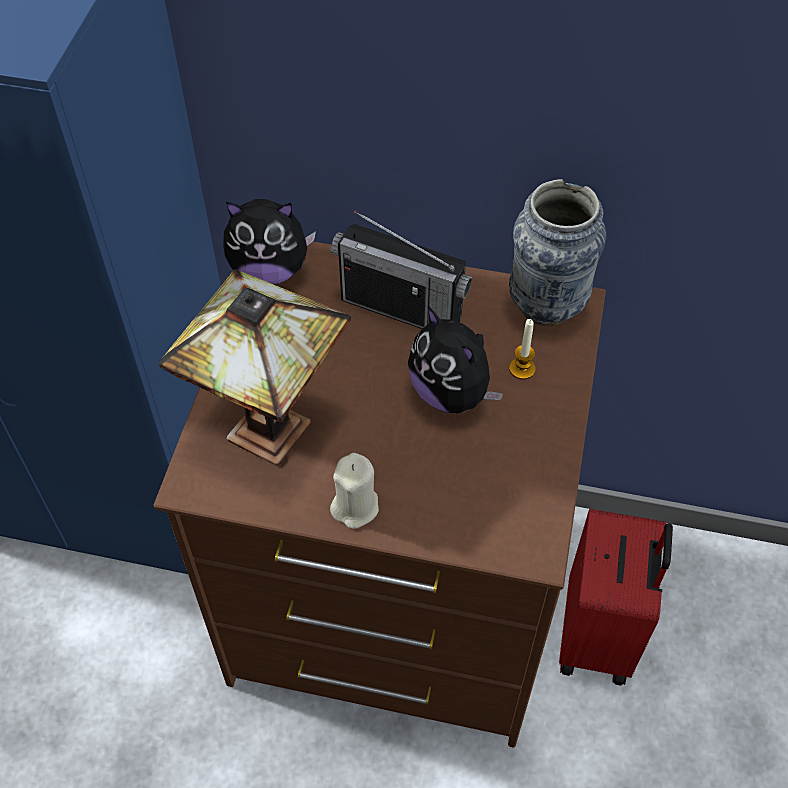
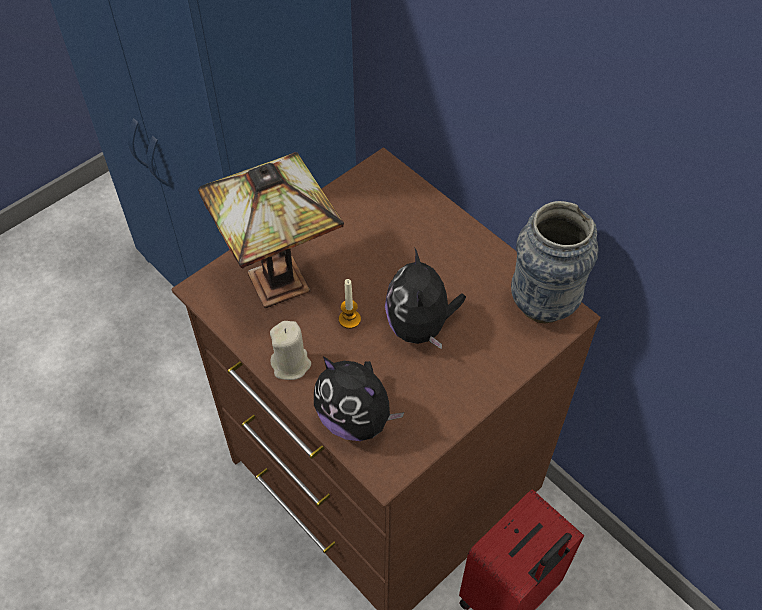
camera: 35 degrees right, 0 degrees up
plush toy [223,199,316,284] -> plush toy moved to [314,357,405,441]
radio [331,210,472,329] -> none
candle [509,319,535,380] -> candle moved to [339,279,361,329]

